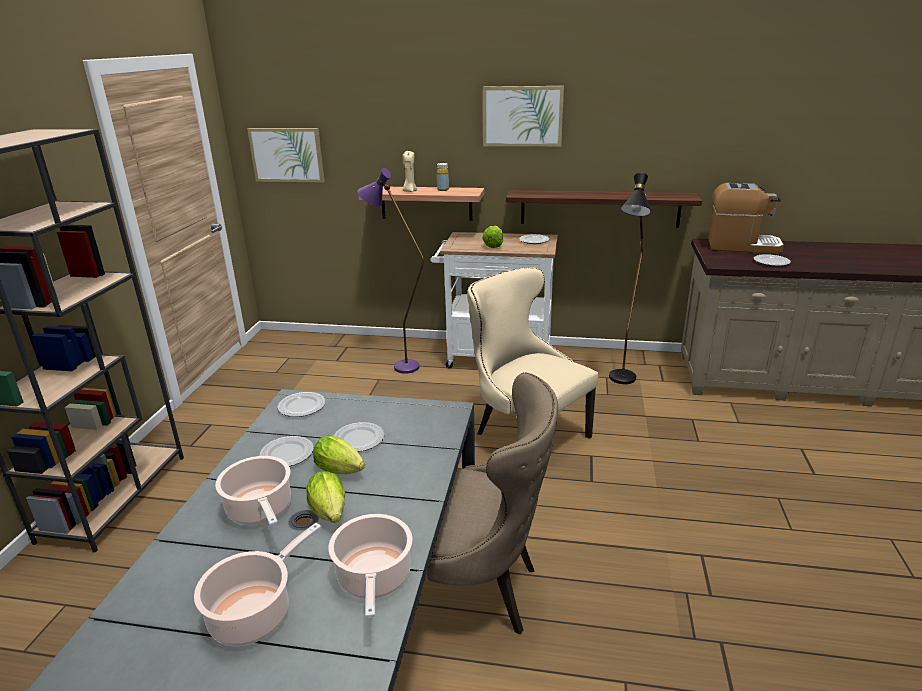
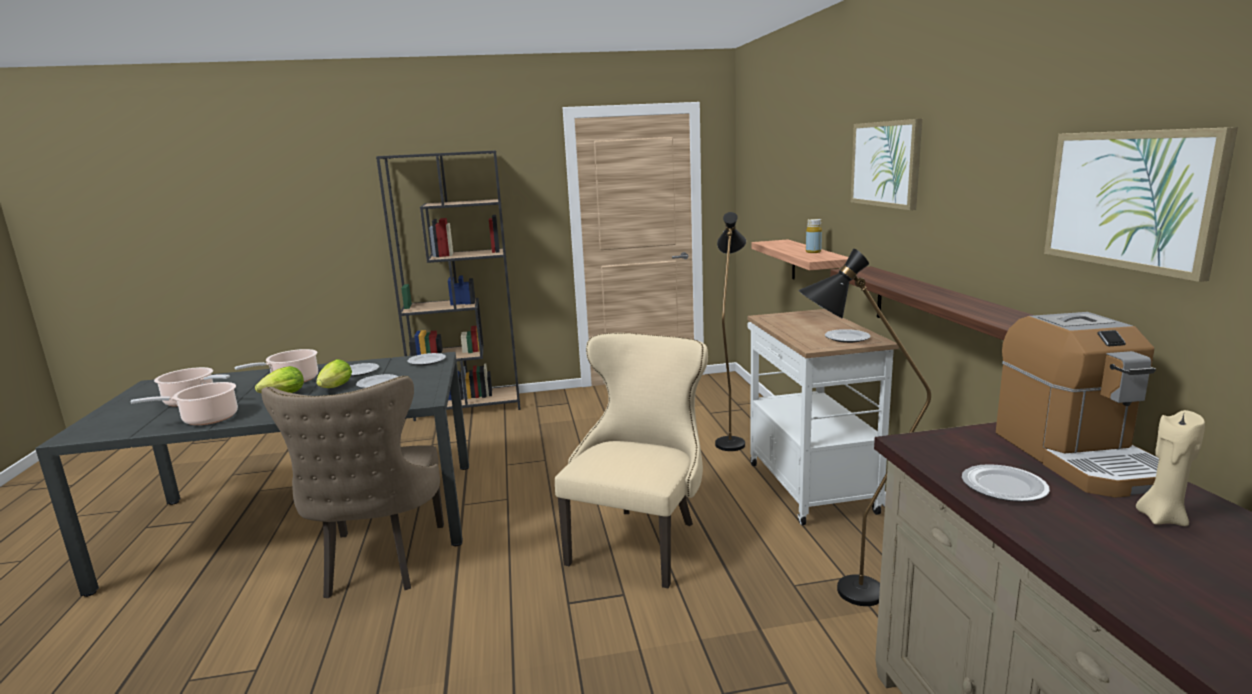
camera: 70 degrees right, 10 degrees down
picture [247,128,325,183] -> picture moved to [1044,127,1238,282]
purple floor lamp [357,168,424,374] -> black floor lamp [715,212,746,451]
beige candle [403,151,417,192] -> beige candle moved to [1136,410,1205,526]
lettuce [482,226,503,248] -> none

